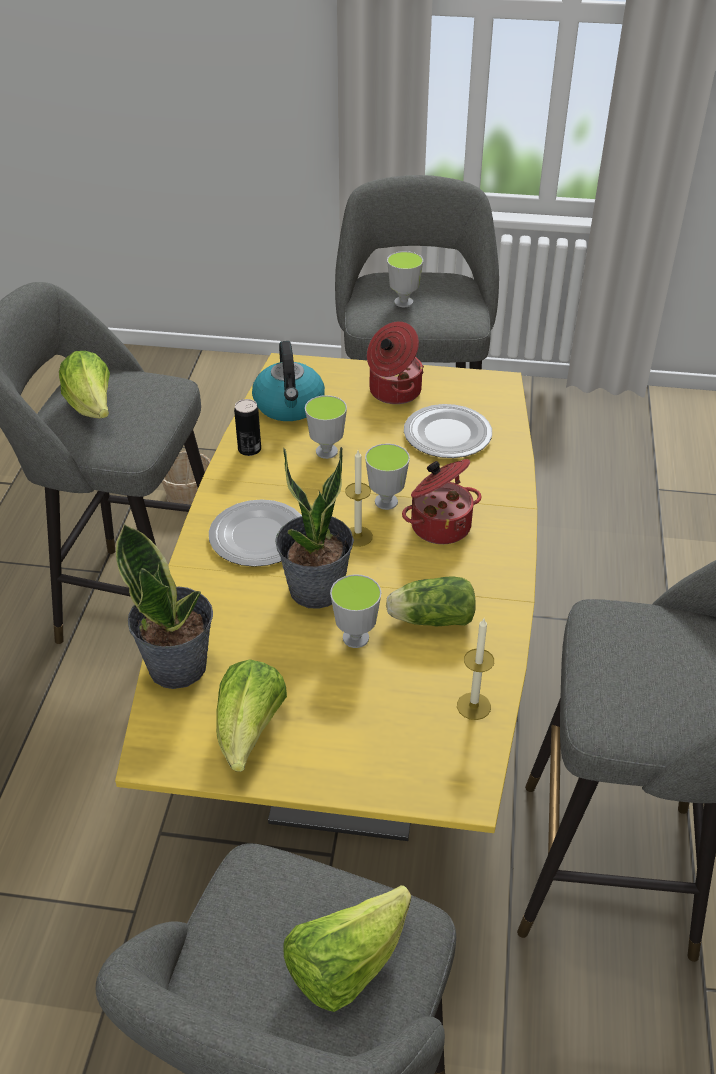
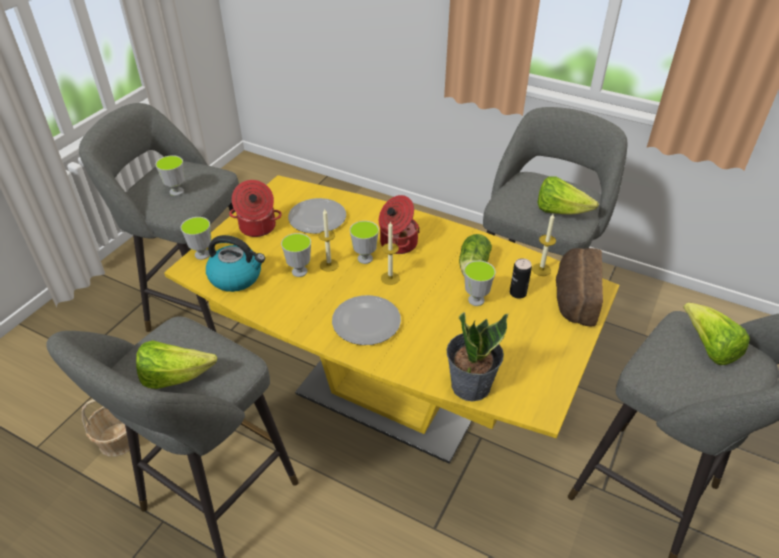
camera: 70 degrees left, 0 degrees up
lettuce [216,659,287,772] -> lettuce moved to [537,176,599,215]
can [234,399,261,456] -> can moved to [510,258,532,299]
potted plant [275,447,354,609] -> none
none -> cup [181,217,211,260]
none -> candle [319,208,339,272]
none -> bread [556,248,603,327]

